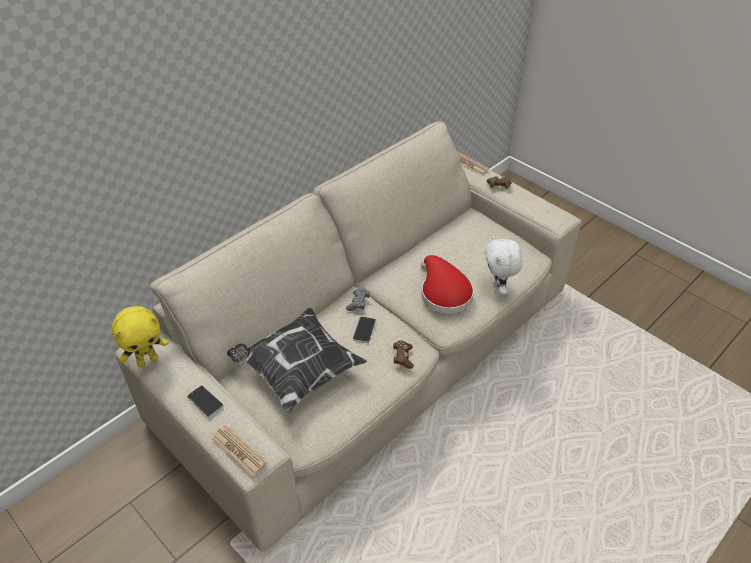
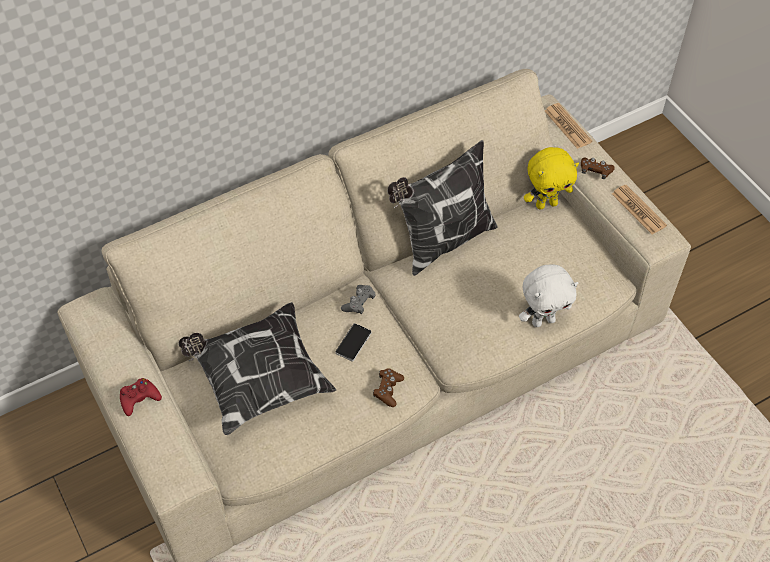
camera: 15 degrees right, 10 degrees up
yellow plush toy [112,306,168,367] -> yellow plush toy moved to [524,147,579,209]
phone [187,385,224,418] -> red game controller [120,378,162,416]
newspaper [212,425,268,476] -> newspaper moved to [612,185,667,235]
red hat [421,255,474,314] -> none
white plush toy [485,236,522,294] -> white plush toy turned 120 degrees counterclockwise [519,264,578,327]
none -> pillow [387,140,497,276]

